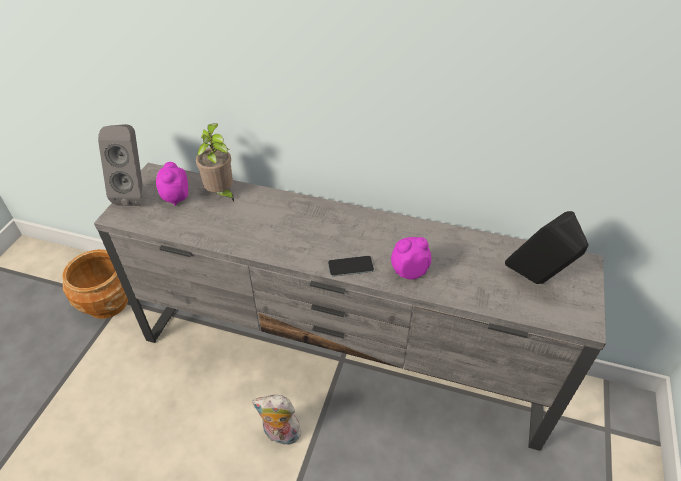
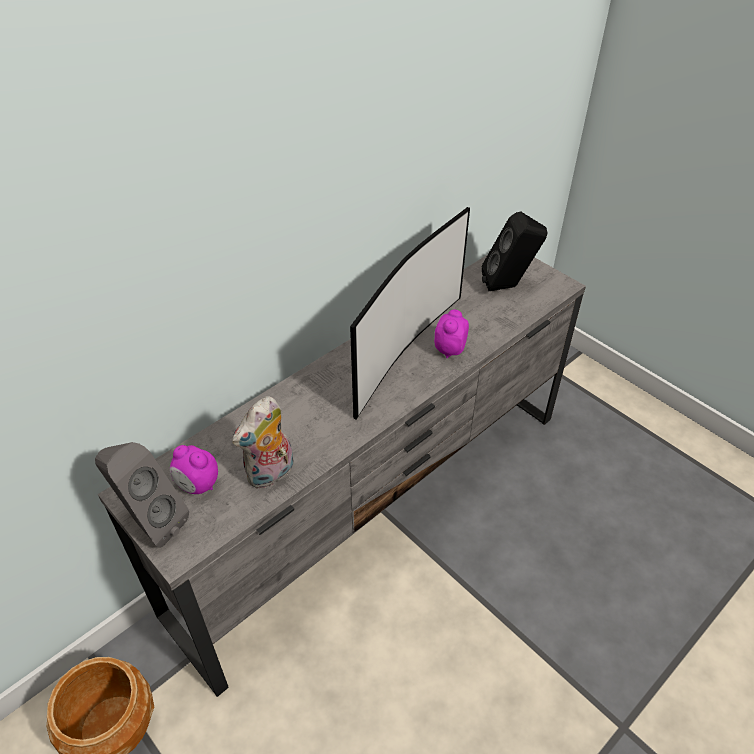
camera: 60 degrees left, 0 degrees up
potted plant [196,123,234,202] -> none
plush toy [252,395,305,445] -> plush toy moved to [232,396,294,489]
phone [328,256,374,277] -> none
none -> television [350,207,470,420]

